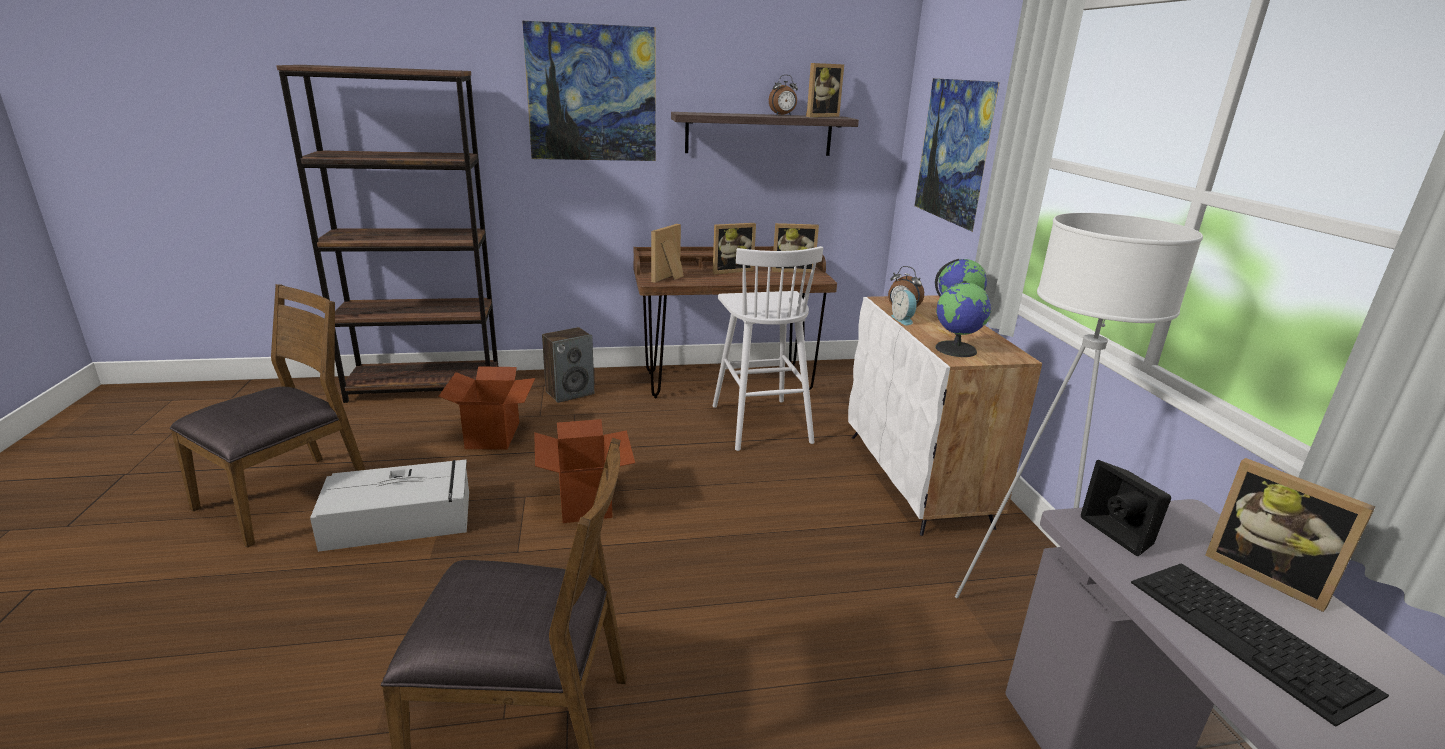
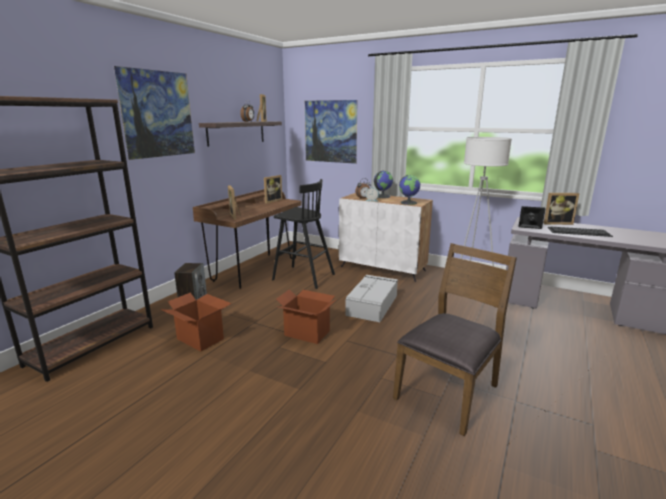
camera: 50 degrees left, 5 degrees down
brown chair [170,284,365,548] -> none
grey storage box [310,460,469,552] -> grey storage box moved to [345,275,398,322]
white stool [712,246,823,451] -> black stool [272,179,335,289]
picture frame [713,223,756,274] -> none

